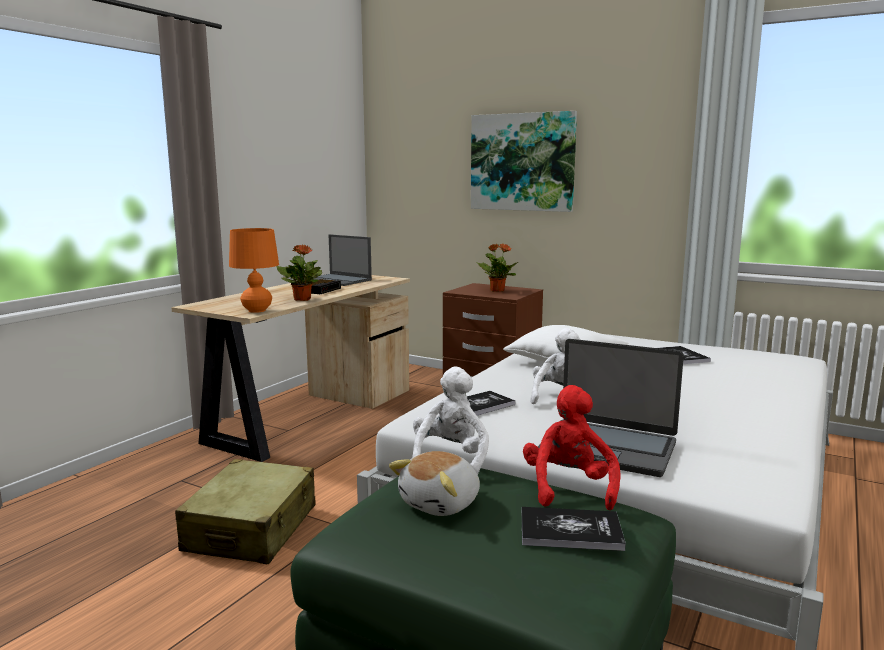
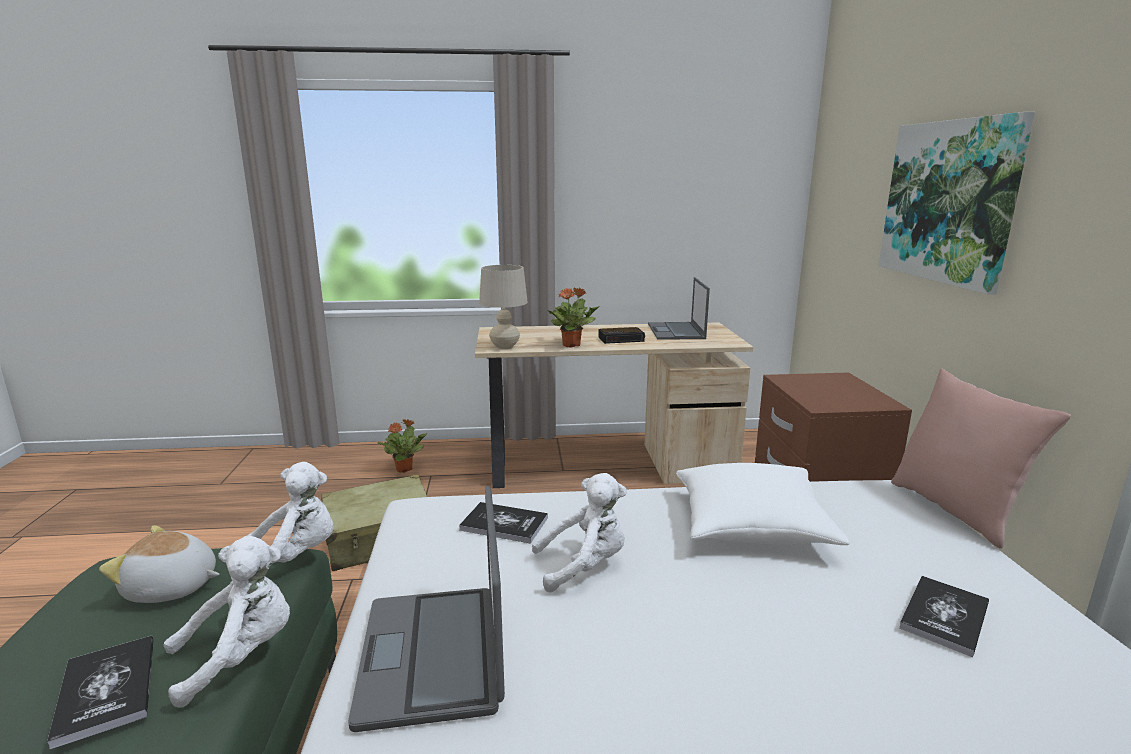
camera: 55 degrees right, 5 degrees up
orange table lamp [229,228,279,313] -> beige table lamp [479,265,527,349]
potted plant [477,243,518,292] -> potted plant moved to [377,419,427,473]
red plush toy [523,385,621,511] -> white plush toy [163,536,290,708]
none -> pink pillow [891,369,1071,549]

